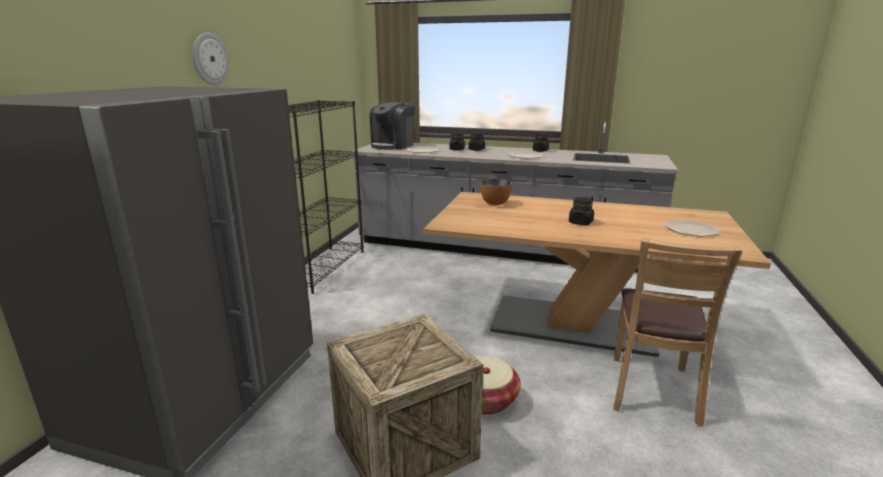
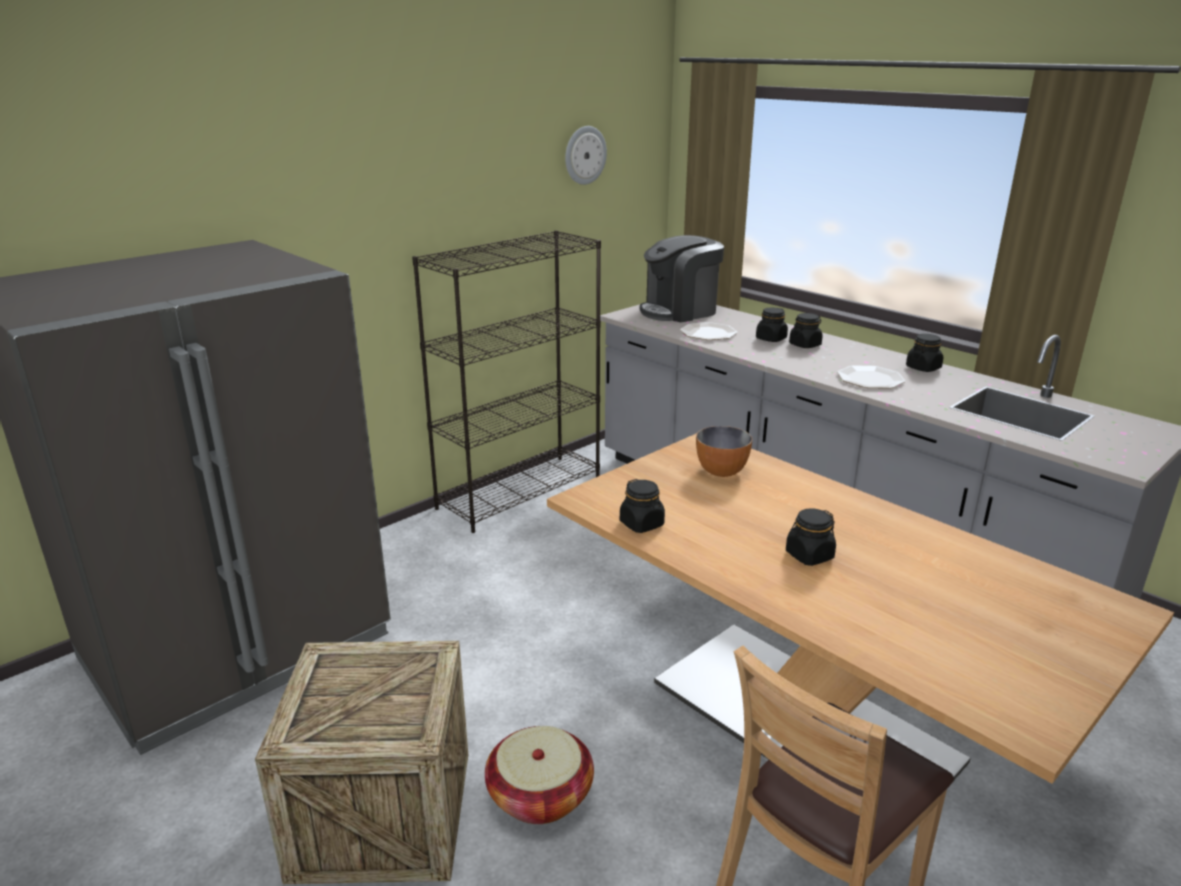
camera: 30 degrees right, 5 degrees up
wall clock [193,33,229,85] -> wall clock moved to [565,126,607,185]
plate [665,220,719,237] -> none
none -> black jar [620,479,665,533]

